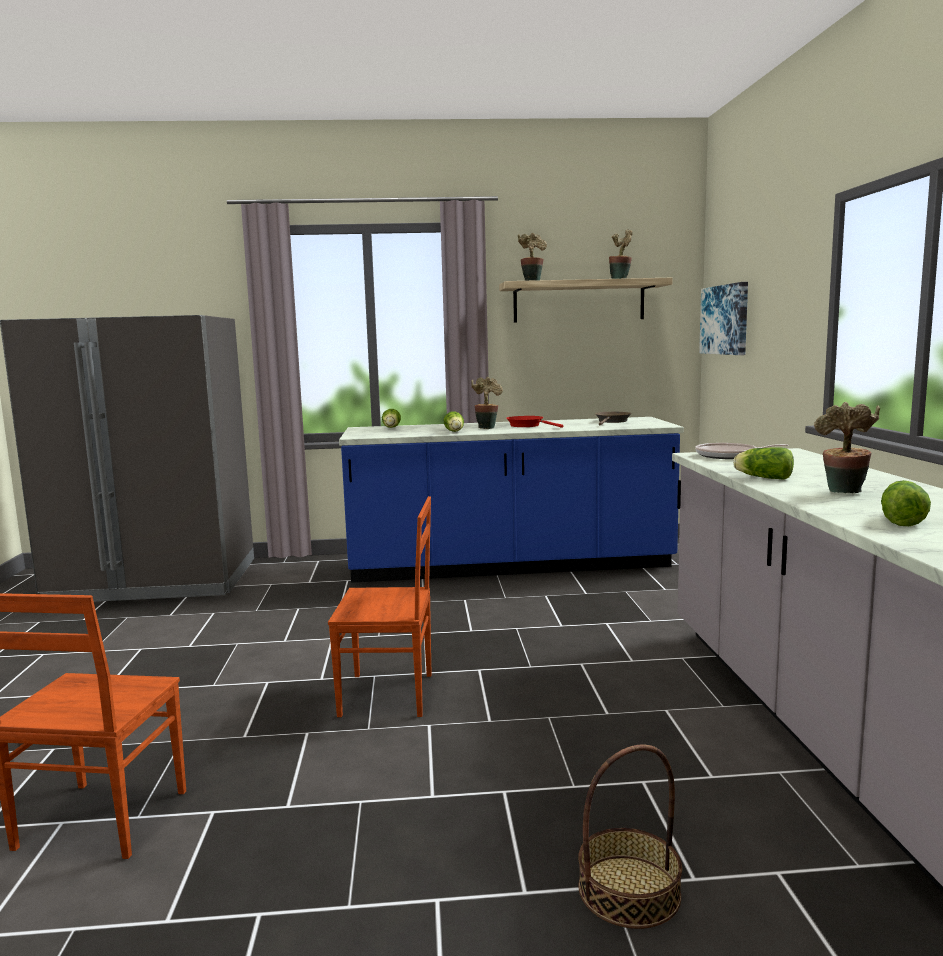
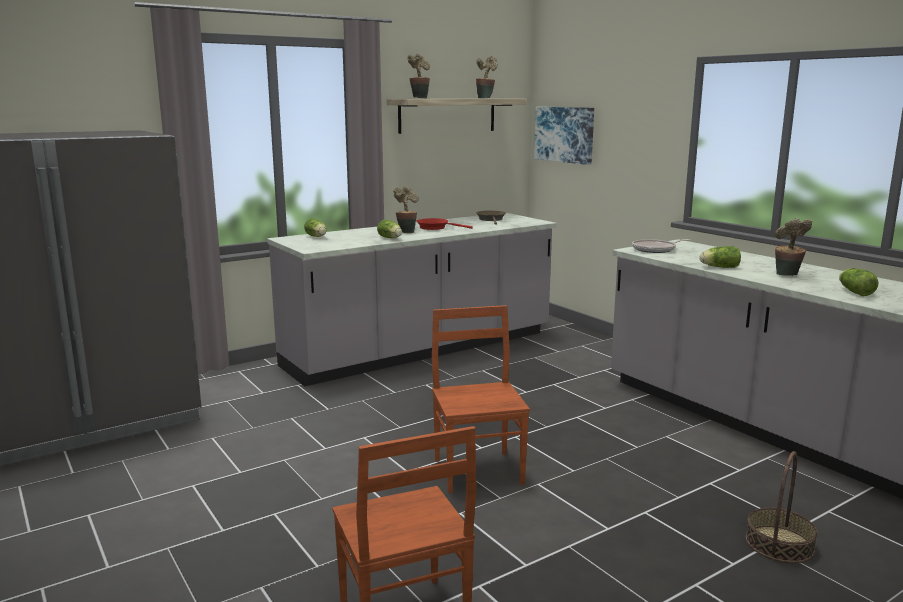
camera: 30 degrees left, 5 degrees up
brown chair [328,496,432,717] -> brown chair turned 75 degrees counterclockwise [432,305,530,493]
blue counter [339,417,684,583] -> grey counter [267,213,557,386]

